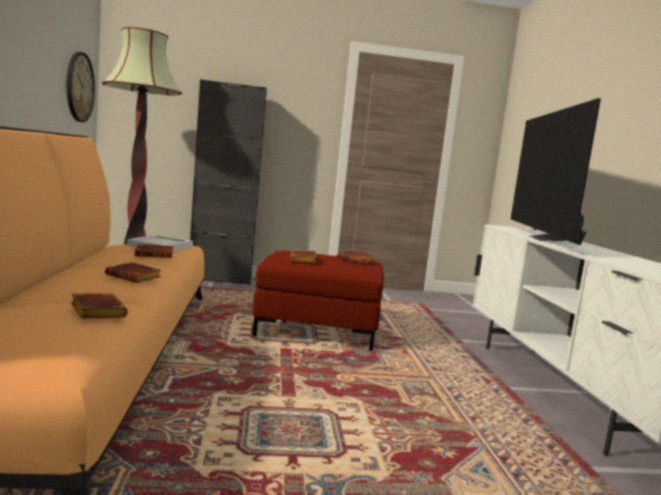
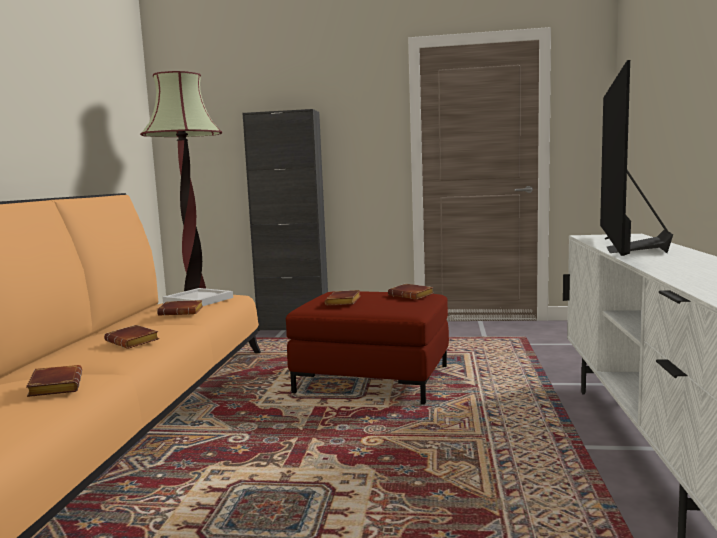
camera: 15 degrees right, 0 degrees up
wall clock [67,52,95,122] -> none

